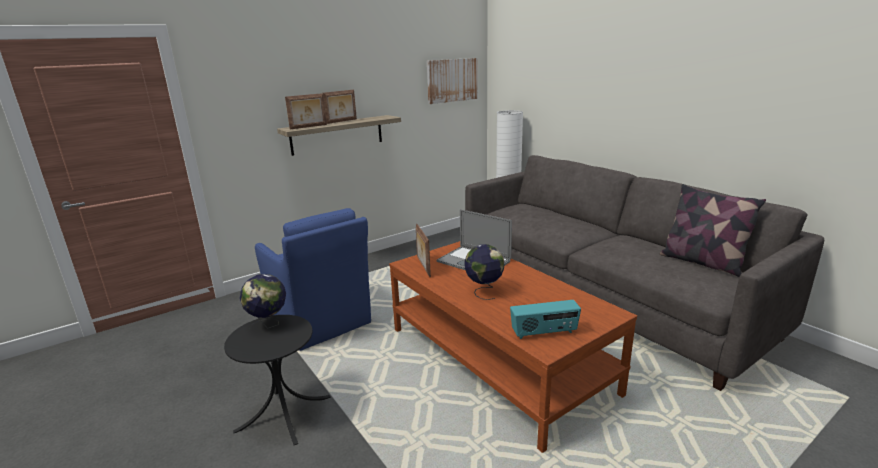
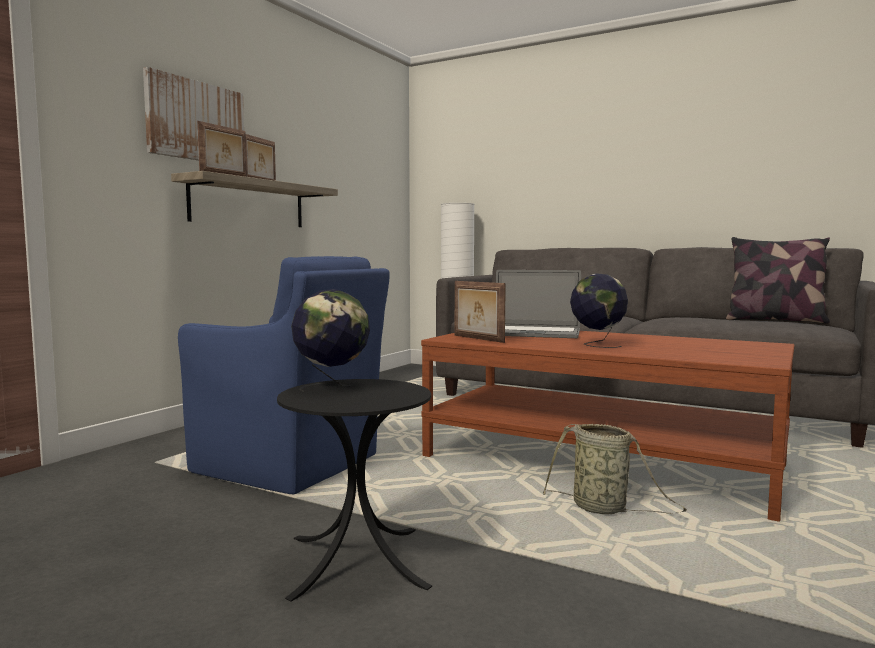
camera: 25 degrees left, 15 degrees down
picture [427,58,478,104] -> picture moved to [143,67,244,160]
radio [510,300,581,339] -> none
none -> basket [543,424,687,514]

